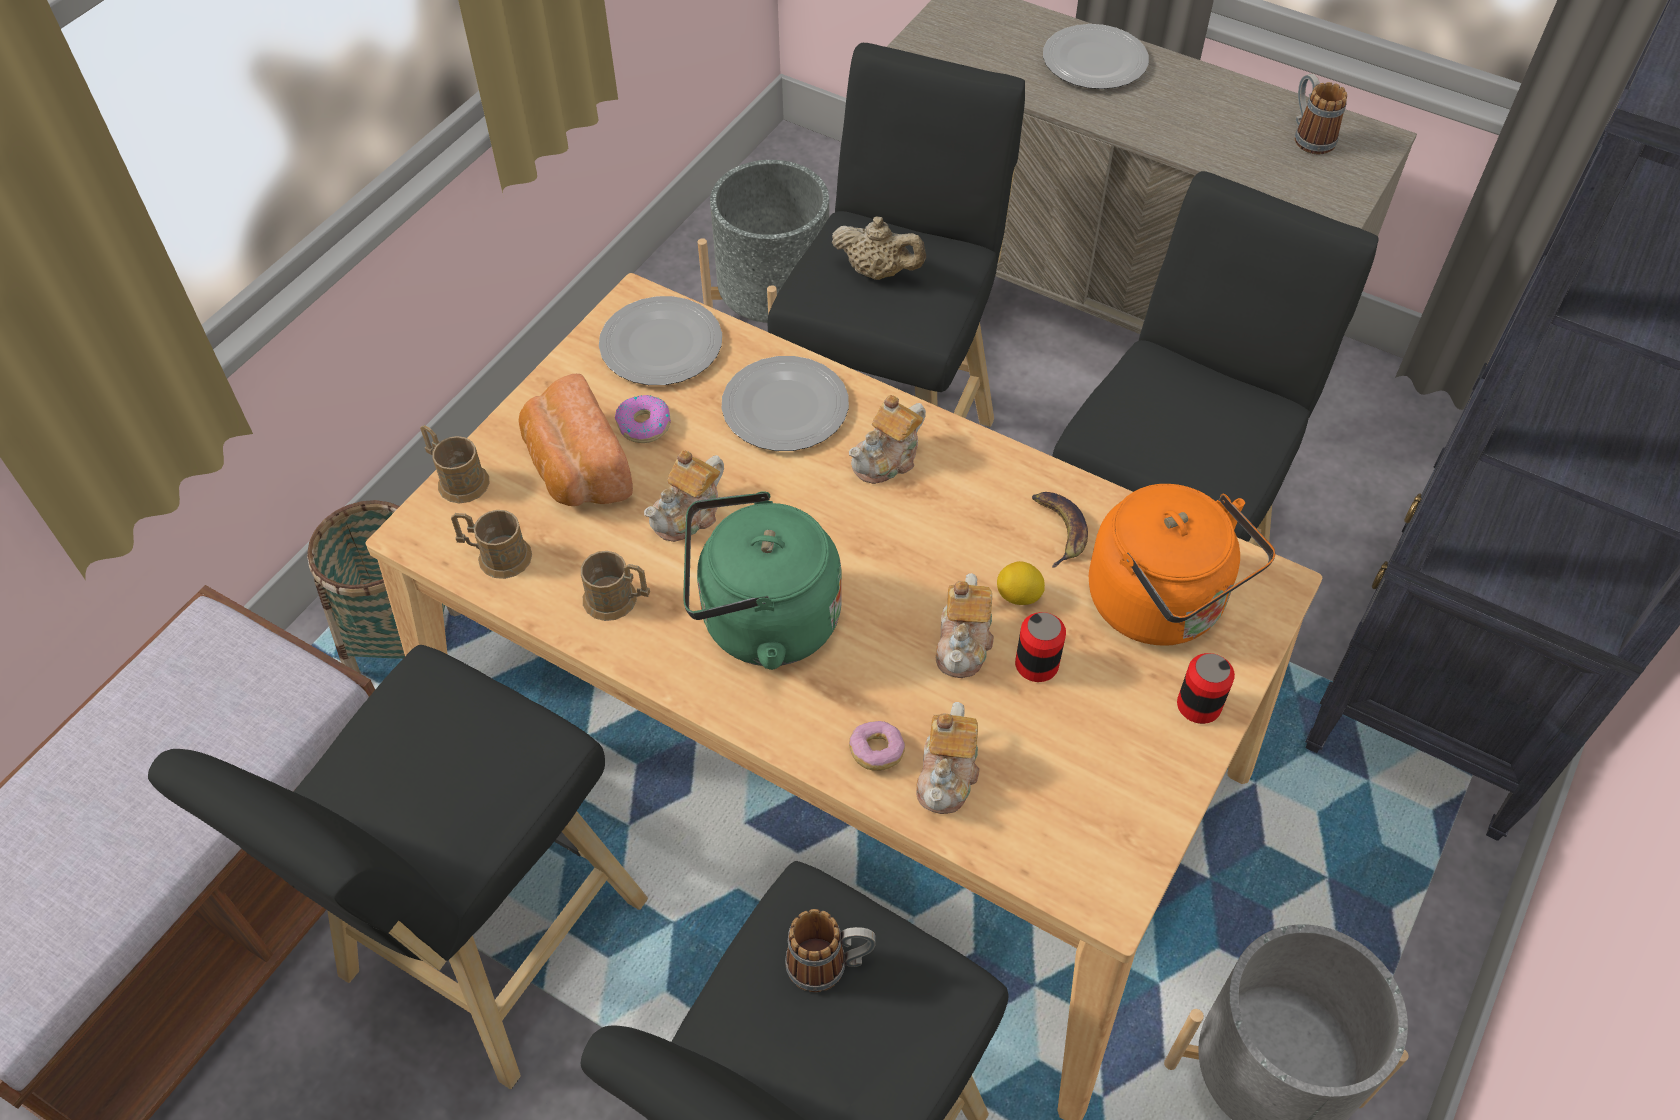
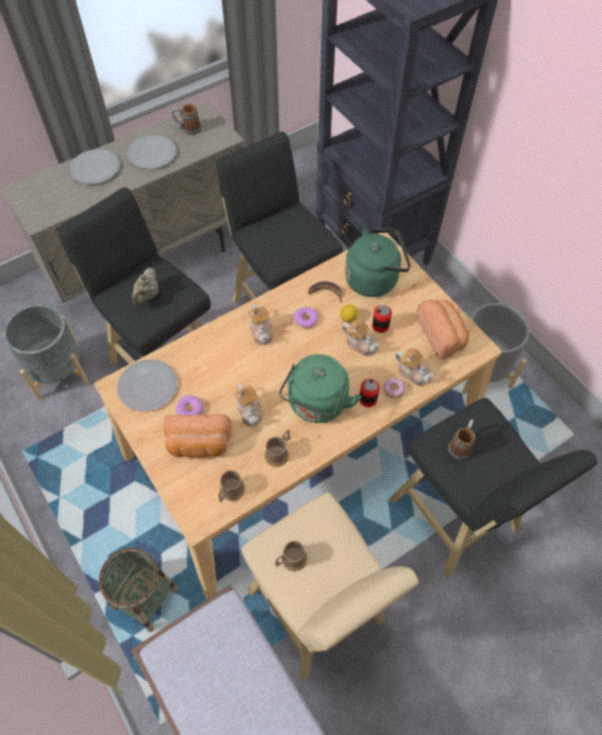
camera: 65 degrees left, 5 degrees up
black stool [148,645,648,1089] -> beige stool [241,492,419,680]
brown mug [420,425,490,503] -> brown mug moved to [275,541,307,571]
plate [721,356,849,451] -> plate moved to [128,135,176,169]
beige teapot [832,216,926,280] -> beige teapot turned 150 degrees clockwise [132,268,159,306]
orange kettle [1089,484,1275,646] -> green kettle [345,229,411,297]
can [1177,653,1235,724] -> can moved to [359,379,380,407]
none -> donut [293,307,319,328]
none -> bread [417,300,469,360]

